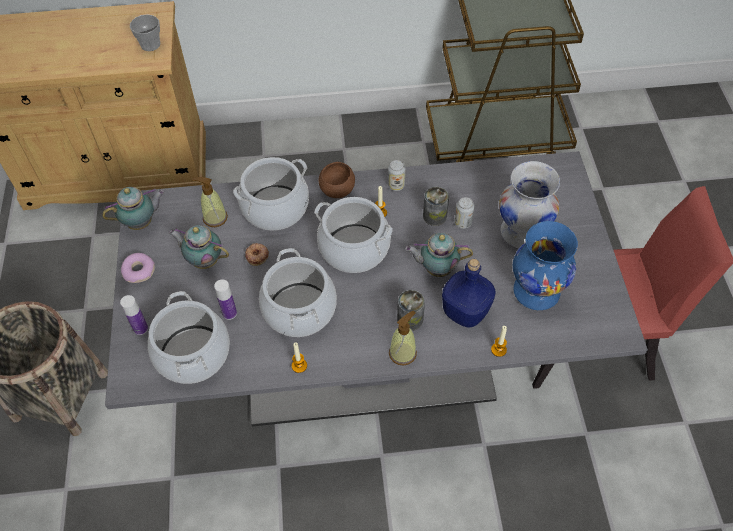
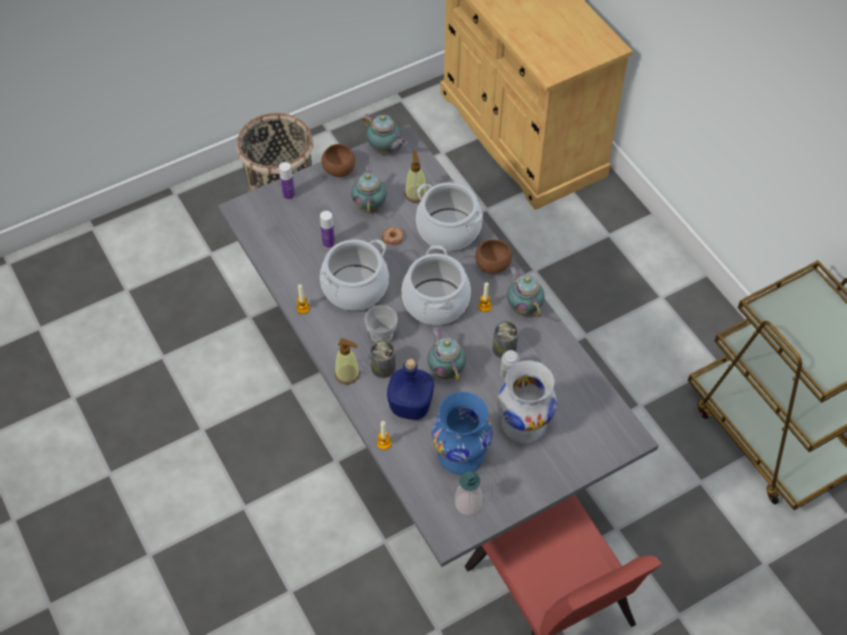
camera: 65 degrees right, 0 degrees up
donut [121,253,155,283] -> brown bowl [322,144,355,177]
cup [130,14,160,51] -> cup moved to [364,305,398,342]
cooking pot [148,291,230,384] -> none
can [388,160,405,191] -> teapot [507,267,544,317]
none -> soap dispenser [455,471,482,516]

